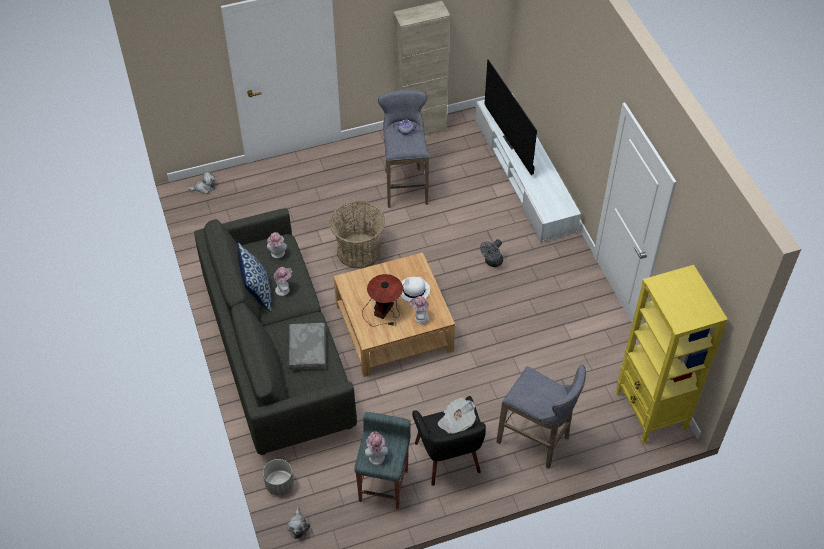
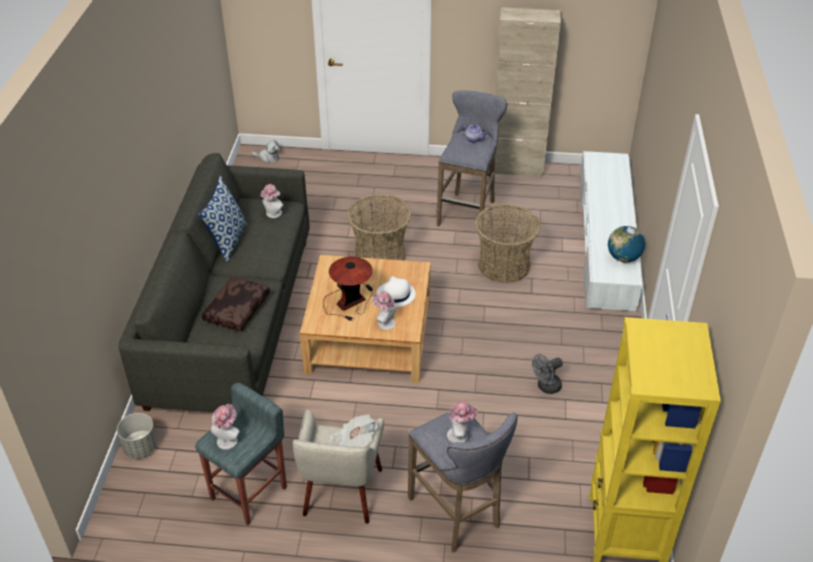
camera: 25 degrees right, 10 degrees down
hat [274,267,292,296] -> hat moved to [447,401,477,443]
plush toy [287,507,310,539] -> none
grey pillow [289,323,326,370] -> brown pillow [202,276,270,332]
black armchair [412,396,486,486] -> beige armchair [293,410,384,524]
grey fan [480,239,503,267] -> grey fan moved to [532,354,563,394]
television [484,59,537,175] -> none
none -> basket [475,204,541,283]
none -> globe [608,226,645,262]

